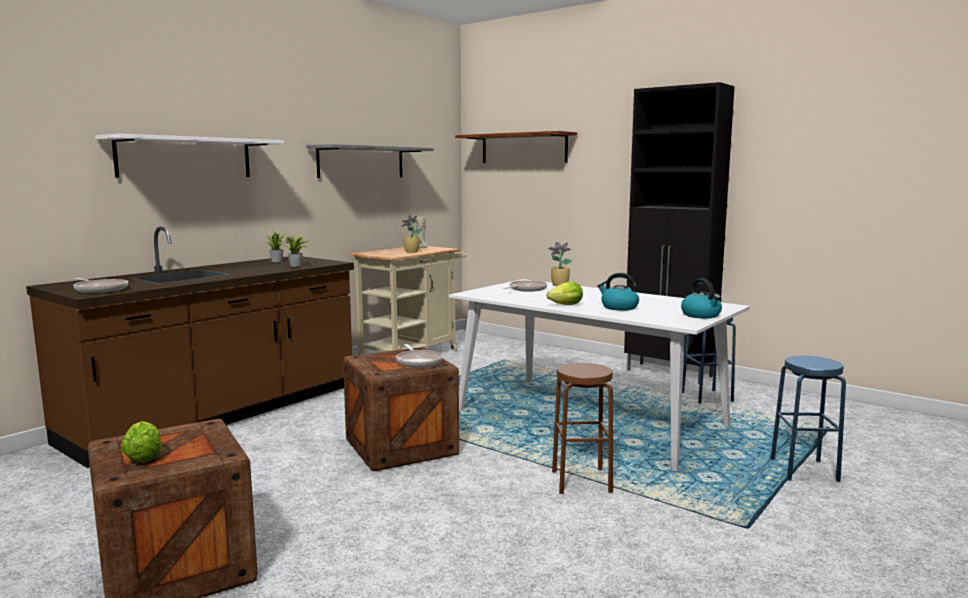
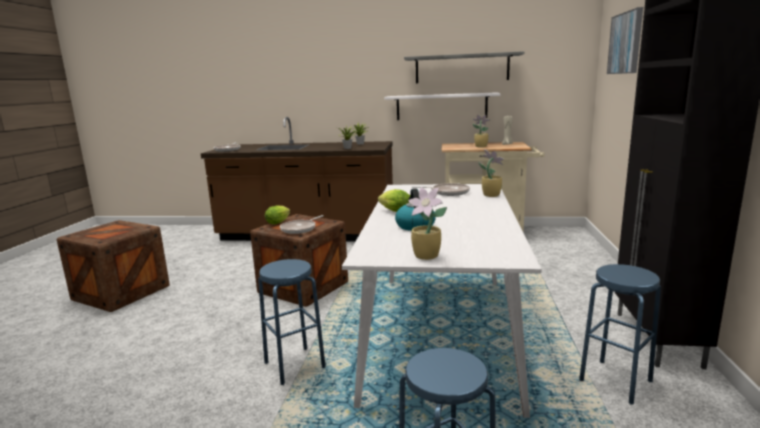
camera: 60 degrees right, 5 degrees up
white shelf [95,134,284,178] -> white shelf moved to [384,92,500,120]
lettuce [121,421,162,462] -> lettuce moved to [265,205,290,224]
brown shelf [455,131,577,163] -> picture [607,7,643,74]
brown stool [552,363,613,494] -> blue stool [258,259,326,385]
kettle [681,278,722,318] -> potted plant [408,187,447,260]

